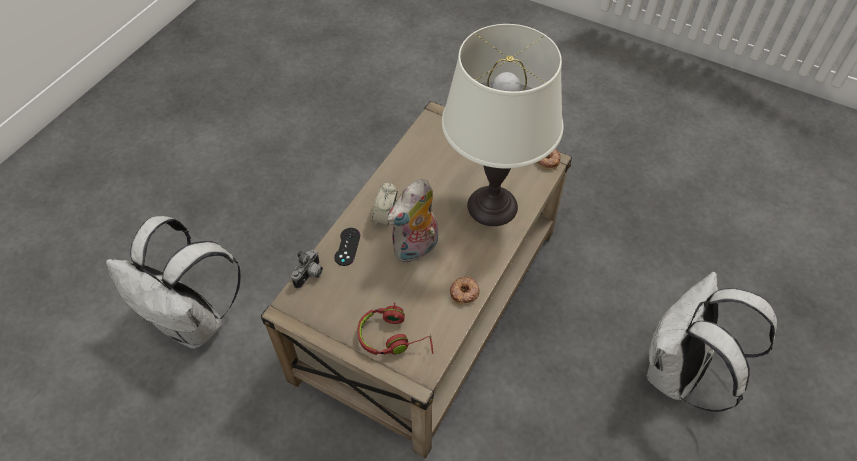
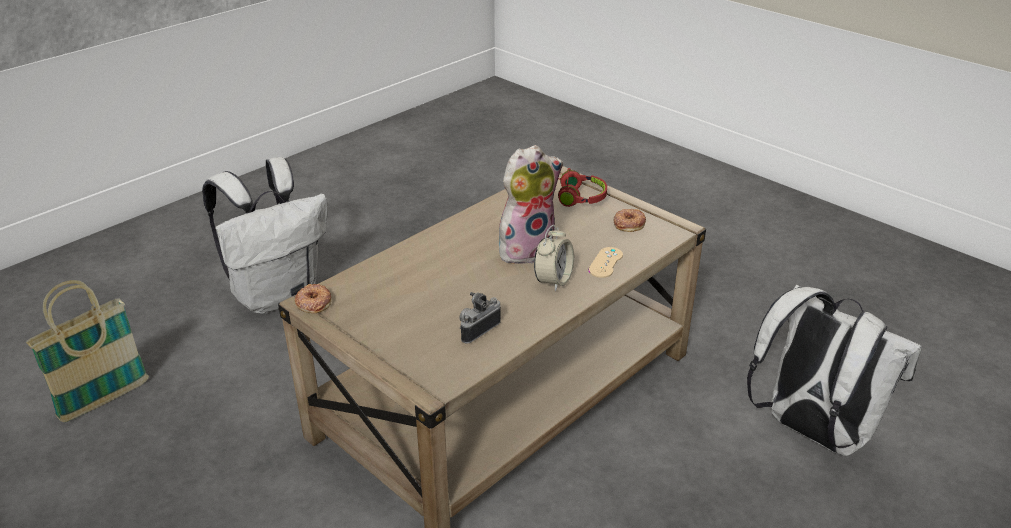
camera: 165 degrees left, 20 degrees down
camera [291,250,323,289] -> camera moved to [459,292,501,344]
black game controller [334,228,360,266] -> beige game controller [589,247,623,278]
white table lamp [442,24,563,226] -> none
donut [450,277,480,305] -> donut moved to [614,209,646,232]
none -> basket [26,280,149,422]

